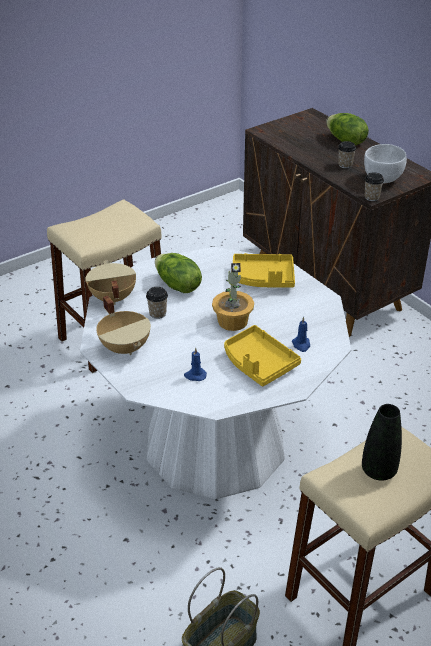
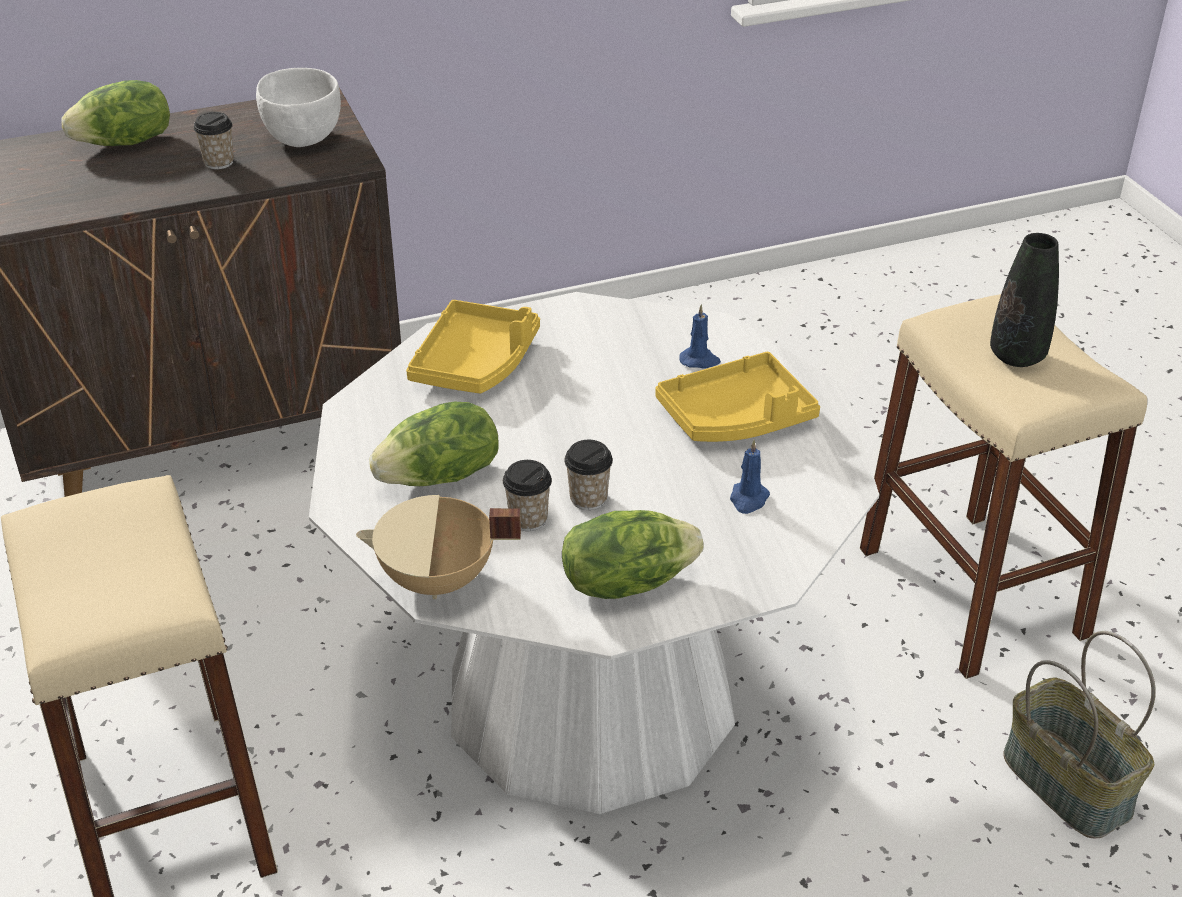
camera: 75 degrees left, 0 degrees up
beige cooking pot [96,296,151,355] -> lettuce [562,510,703,599]
potted plant [212,263,254,331] -> none
cup [364,172,384,201] -> cup moved to [564,440,613,510]

